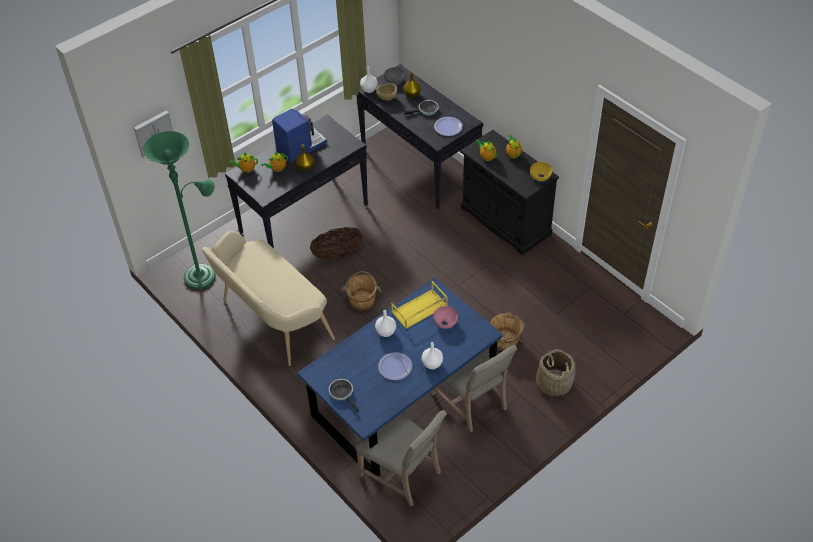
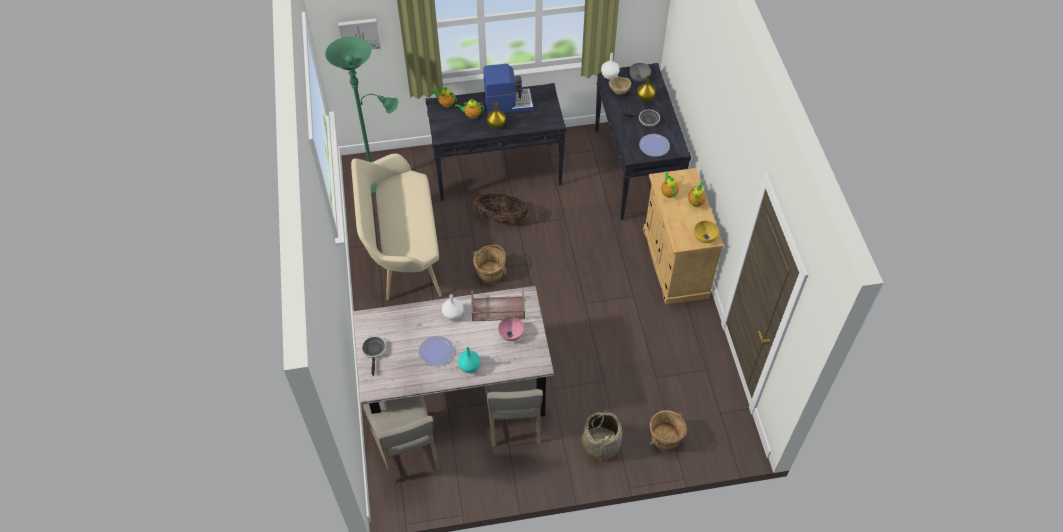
camera: 30 degrees right, 5 degrees up
blue dining table [297,277,503,480] -> grey dining table [353,286,554,417]
yellow tray [391,281,448,329] -> brown tray [471,289,525,321]
white vase [422,342,443,369] -> turquoise vase [458,347,480,373]
black cabinet [460,130,559,255] -> beige cabinet [643,168,724,304]
brown bucket [490,312,524,351] -> brown bucket moved to [650,410,687,451]

